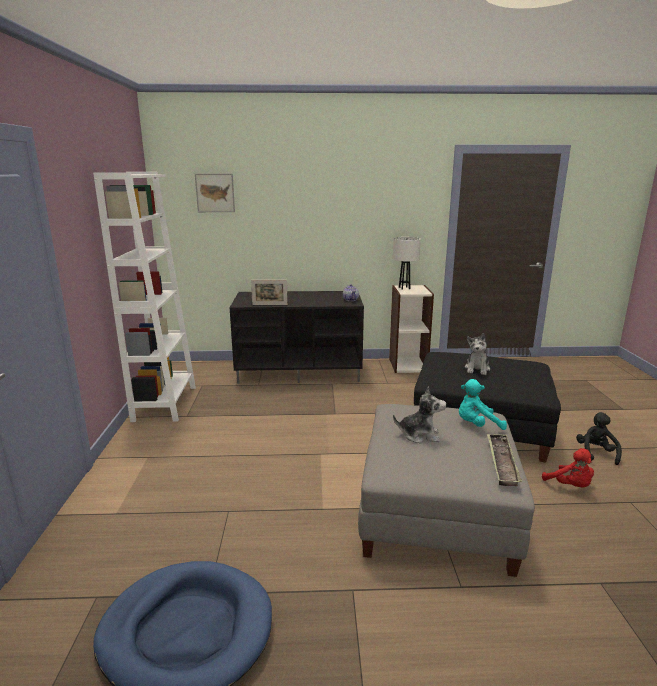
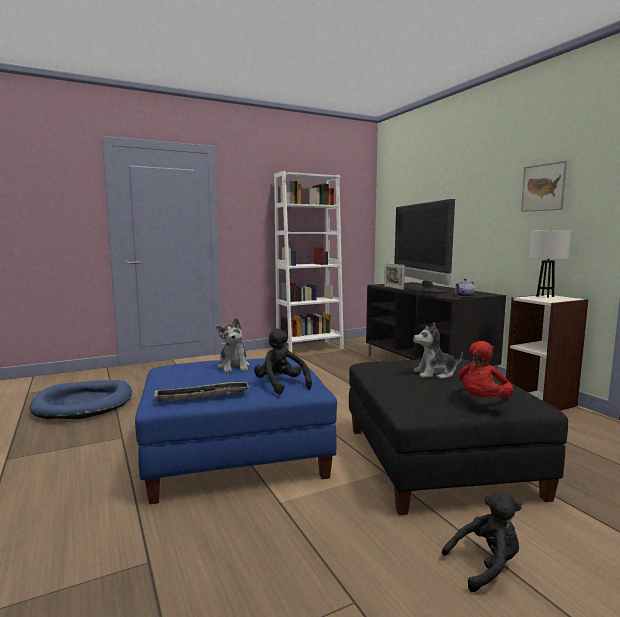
camera: 65 degrees right, 10 degrees down
picture [195,174,235,212] -> picture moved to [521,161,567,212]
grey ottoman [358,404,535,577] -> blue ottoman [135,357,337,504]
turquoise plush toy [459,379,507,430] -> black plush toy [254,328,312,394]
red plush toy [542,448,594,487] -> red plush toy moved to [459,341,514,398]
none -> television [394,199,455,293]

